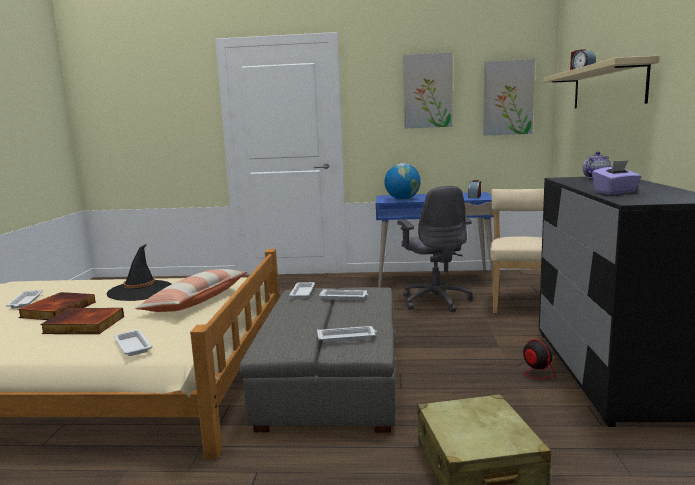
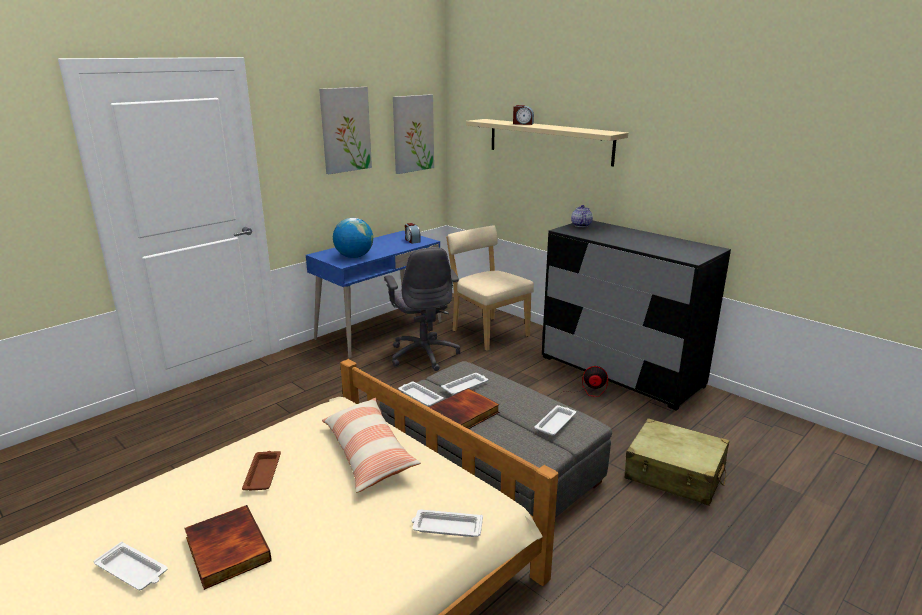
camera: 50 degrees left, 10 degrees up
book [40,308,124,334] -> book moved to [429,388,499,429]
black hat [107,244,171,301] -> brown tray [242,451,281,490]
grey office chair [397,186,473,313] -> grey office chair turned 45 degrees clockwise [384,247,461,371]
purple tissue box [592,160,642,194] -> none

